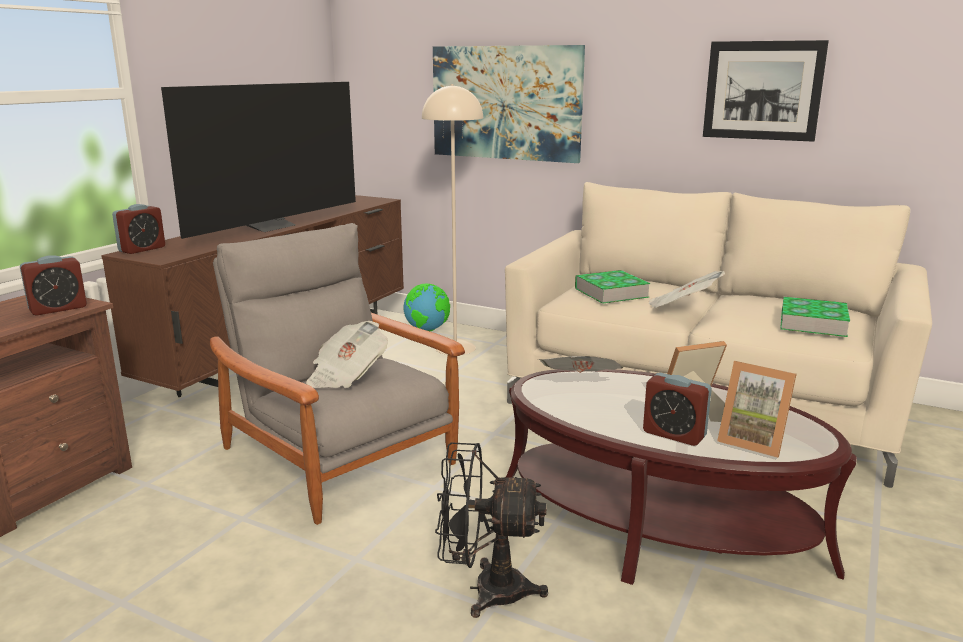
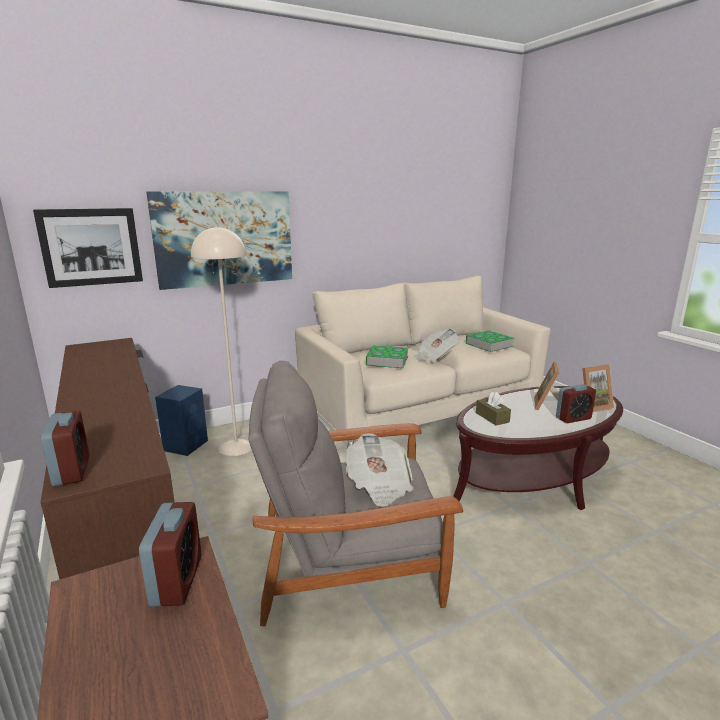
camera: 55 degrees left, 0 degrees up
television [161,82,356,239] -> none
globe [404,284,450,331] -> blue speaker [155,385,208,456]
black fan [435,442,548,618] -> none
newspaper [538,356,623,373] -> brown tissue box [476,392,511,425]
picture [703,40,829,142] -> picture moved to [33,208,143,288]

